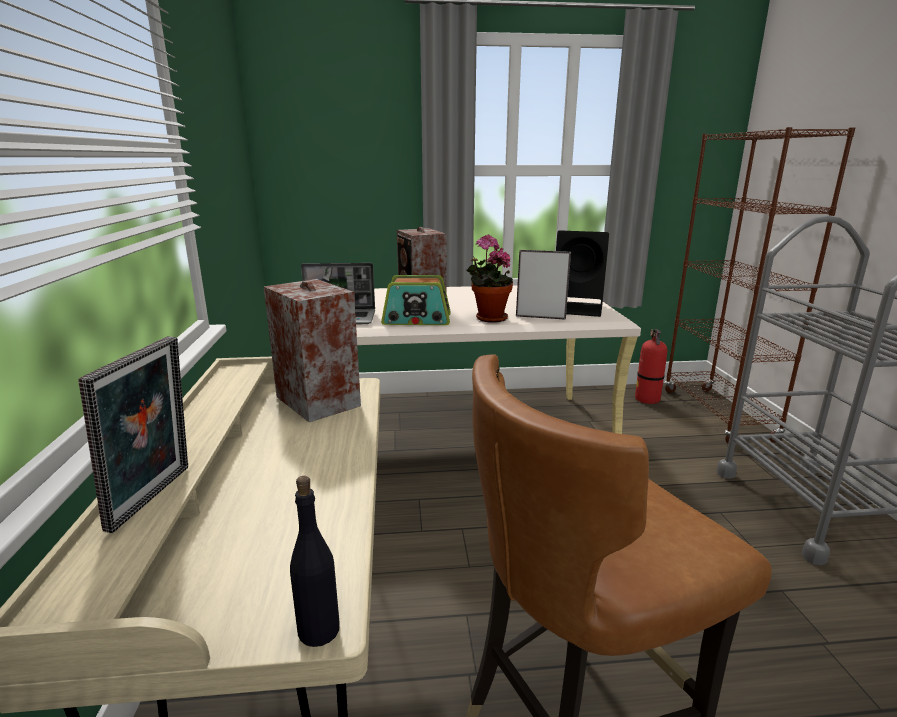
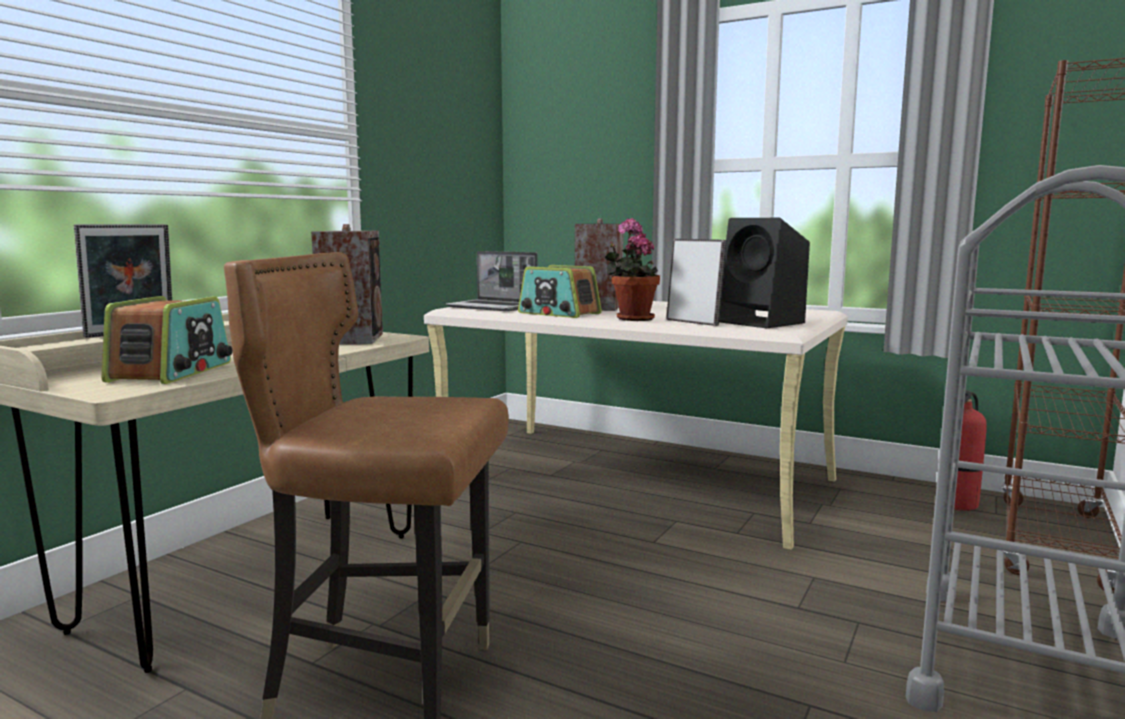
camera: 35 degrees right, 10 degrees down
black bottle [290,476,340,647] -> none
none -> radio [102,296,232,384]

